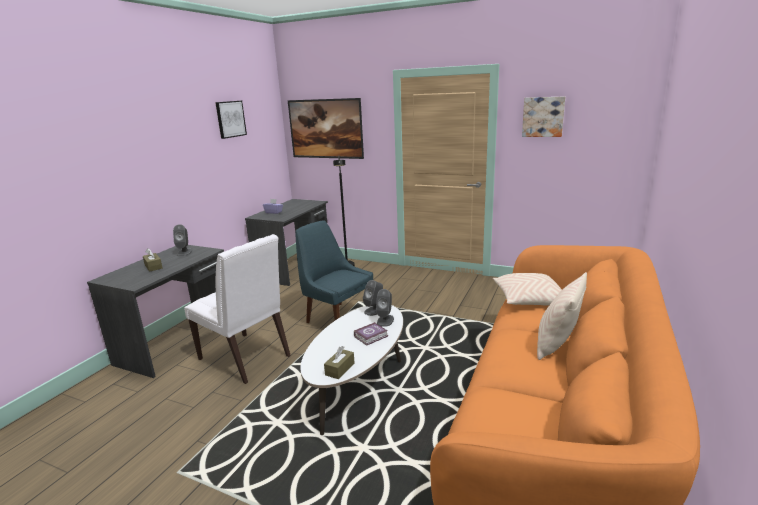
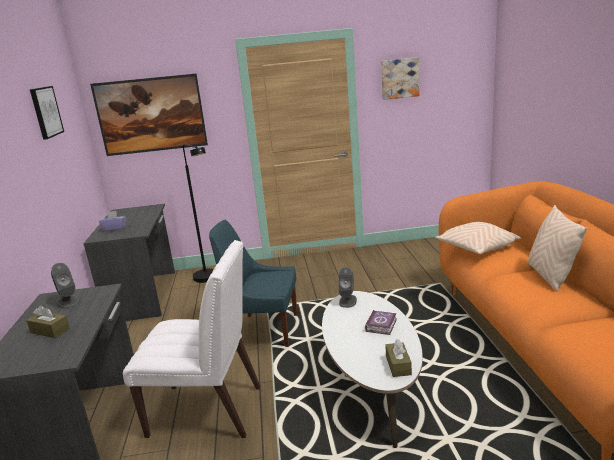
camera: 30 degrees left, 0 degrees up
grey speaker [376,289,394,327] -> none

